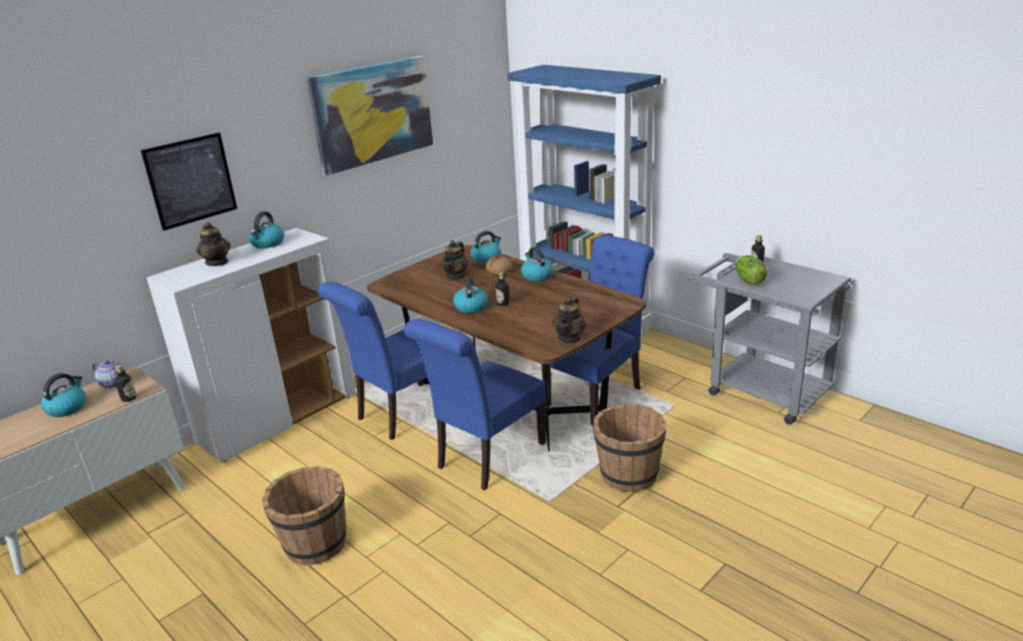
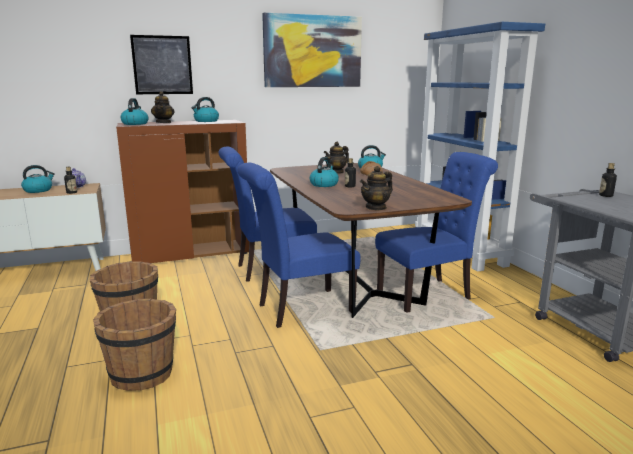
camera: 25 degrees right, 10 degrees down
white cabinet [146,228,356,463] -> brown cabinet [116,120,249,263]
kettle [521,247,554,282] -> kettle moved to [120,98,149,125]
brown bucket [592,404,666,492] -> brown bucket moved to [93,299,176,391]
lettuce [736,255,767,285] -> none

